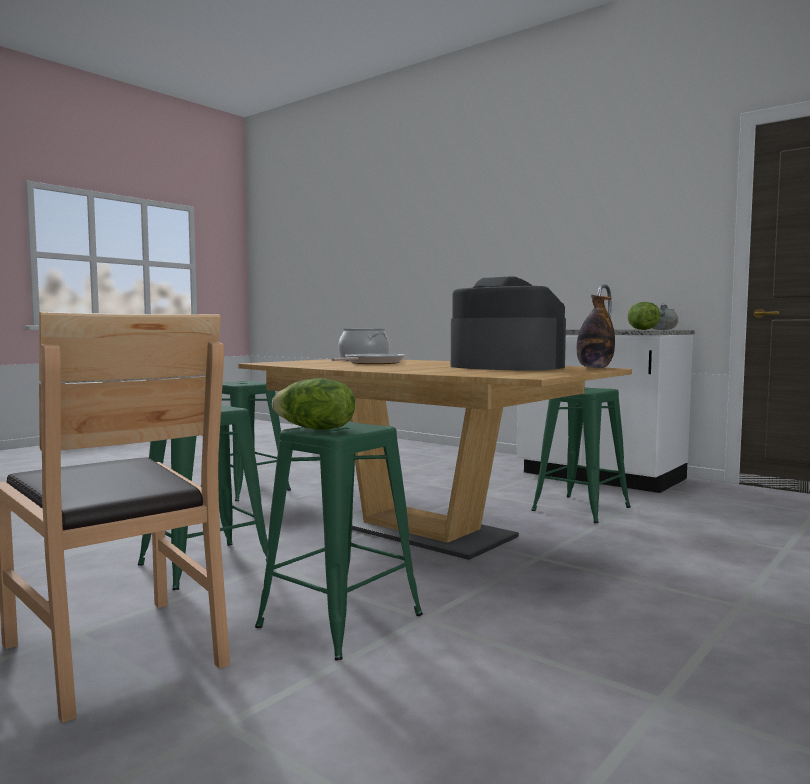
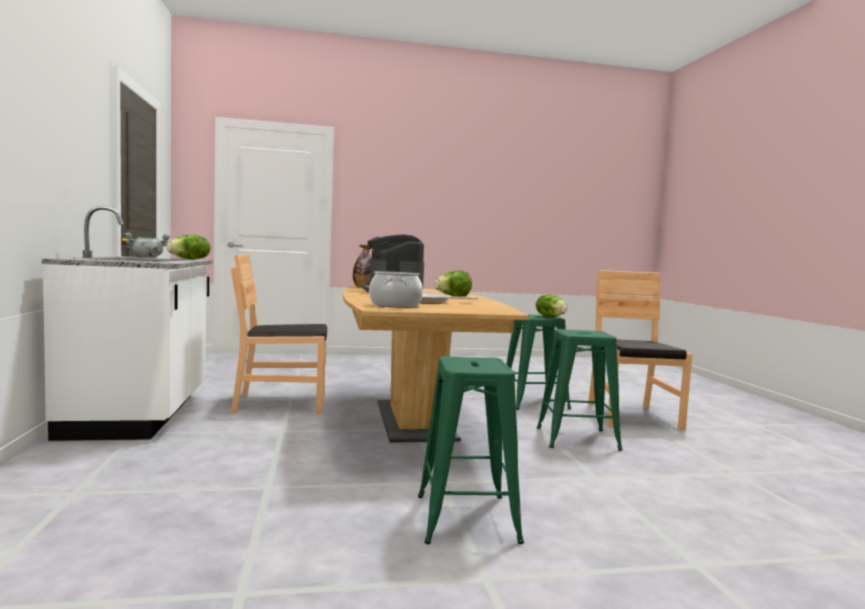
camera: 140 degrees left, 0 degrees up
green stool [531,387,631,523] -> brown chair [231,254,327,414]
none -> lettuce [434,271,472,297]

